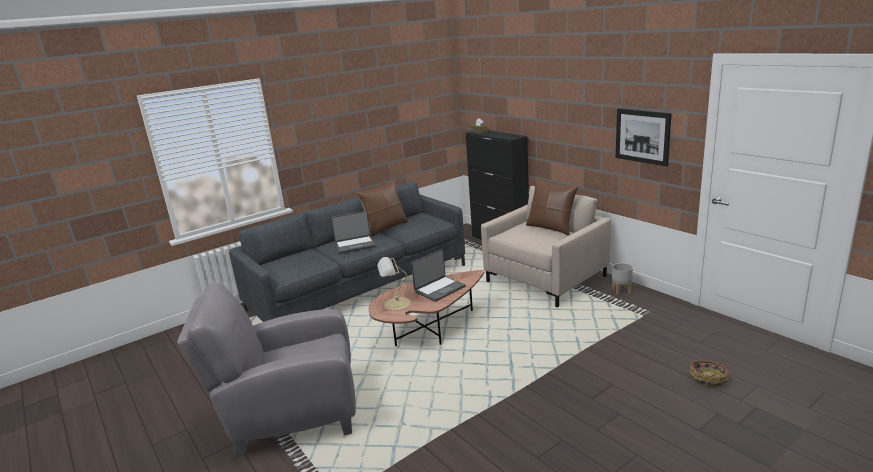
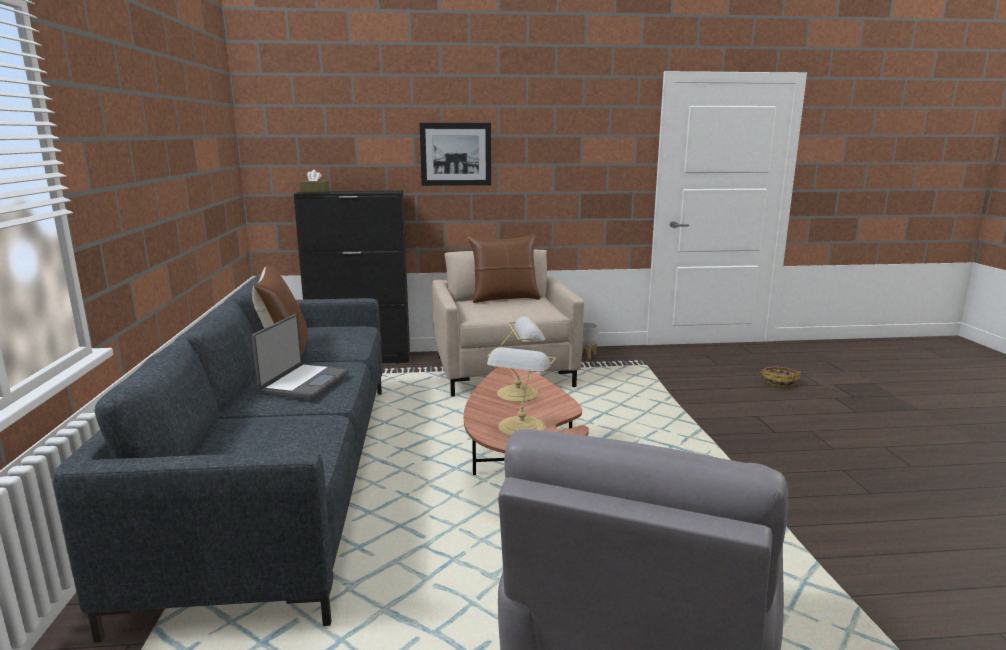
camera: 60 degrees left, 5 degrees down
laptop [411,249,466,302] -> table lamp [497,317,545,402]
picture [615,108,672,166] -> picture moved to [419,123,491,186]

